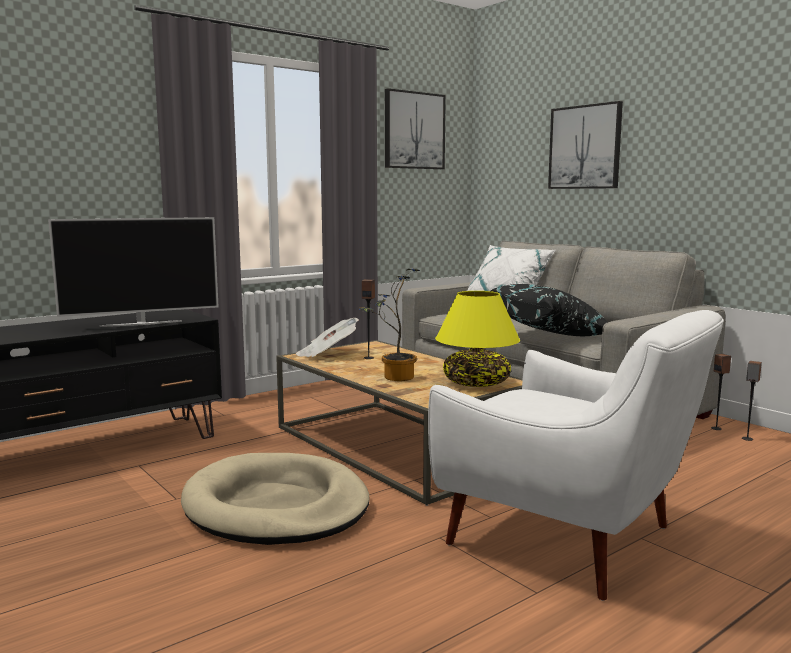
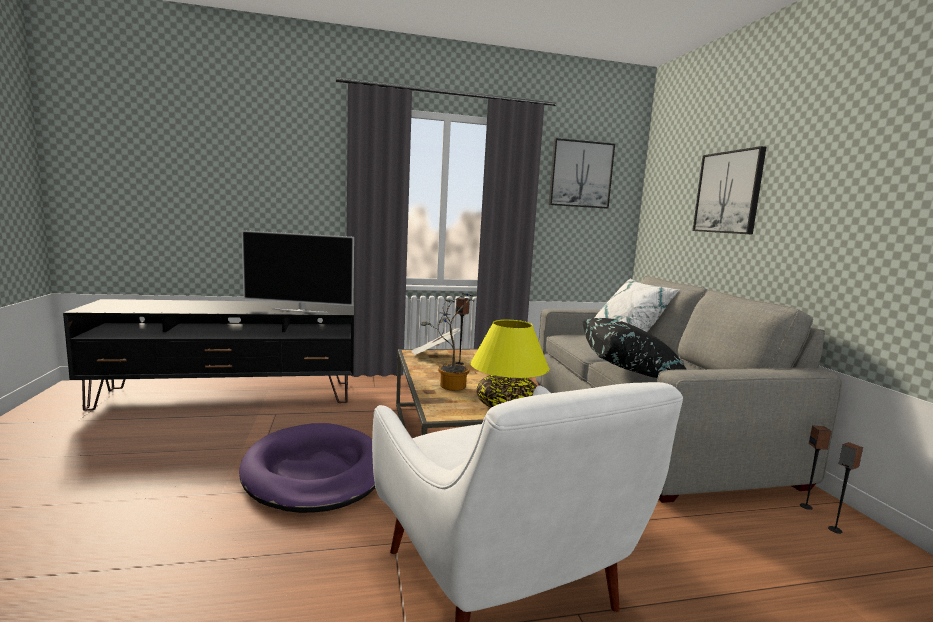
camera: 25 degrees right, 0 degrees up
beige dog bed [181,453,370,545] -> purple dog bed [239,423,375,513]

